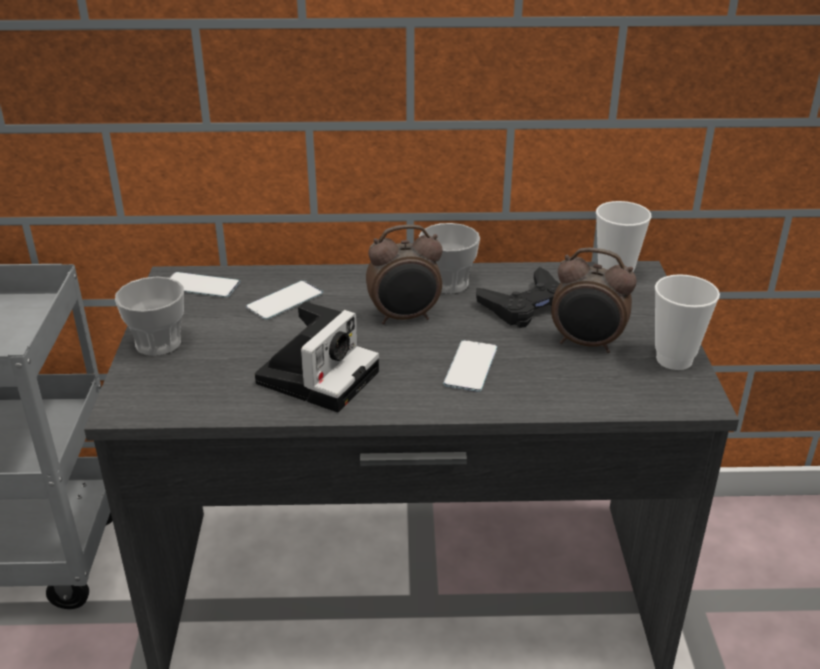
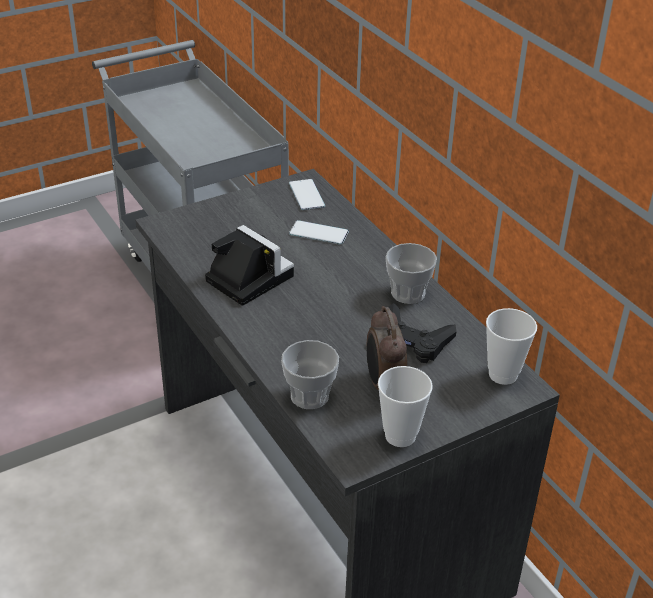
camera: 60 degrees right, 5 degrees up
cup [115,276,184,356] -> cup moved to [281,340,339,409]
camera [255,302,379,412] -> camera turned 135 degrees counterclockwise [205,225,294,306]
alarm clock [366,224,442,324] -> none
phone [443,340,497,392] -> none

